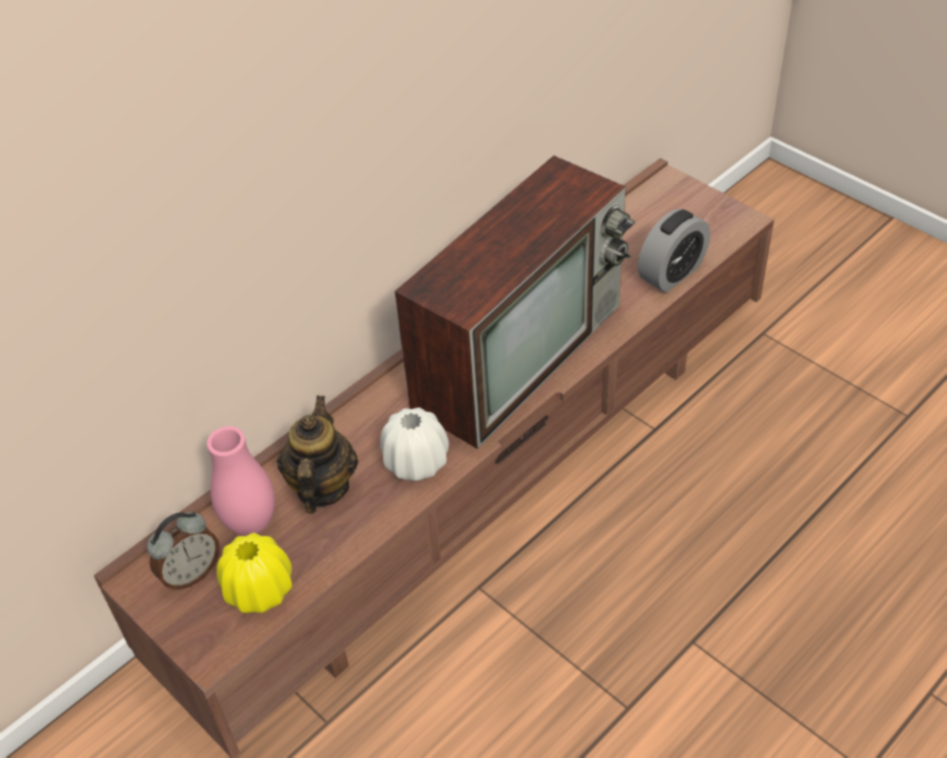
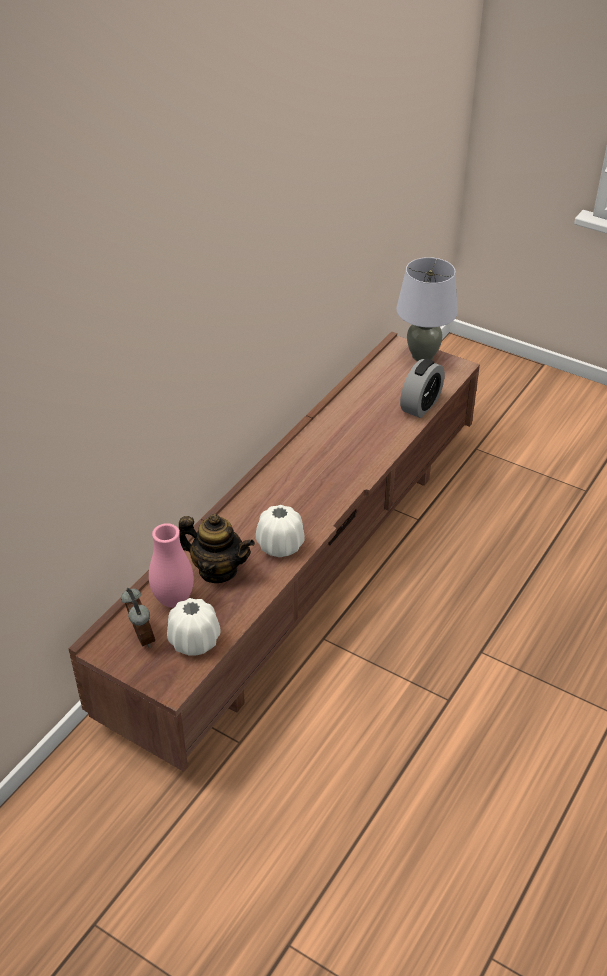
camera: 15 degrees left, 5 degrees down
alarm clock [147,512,220,590] -> alarm clock turned 60 degrees counterclockwise [121,588,155,648]
yellow vase [216,533,292,613] -> white vase [167,598,221,656]
teapot [277,396,358,514] -> teapot turned 120 degrees clockwise [179,514,255,583]
television [395,155,635,449] -> none
none -> grey table lamp [396,257,458,361]

